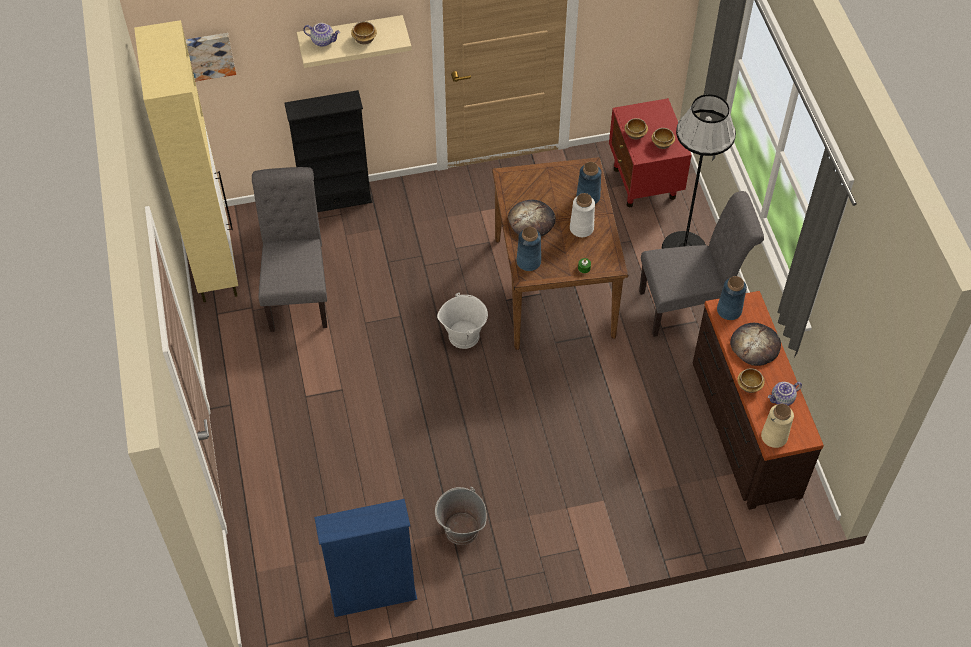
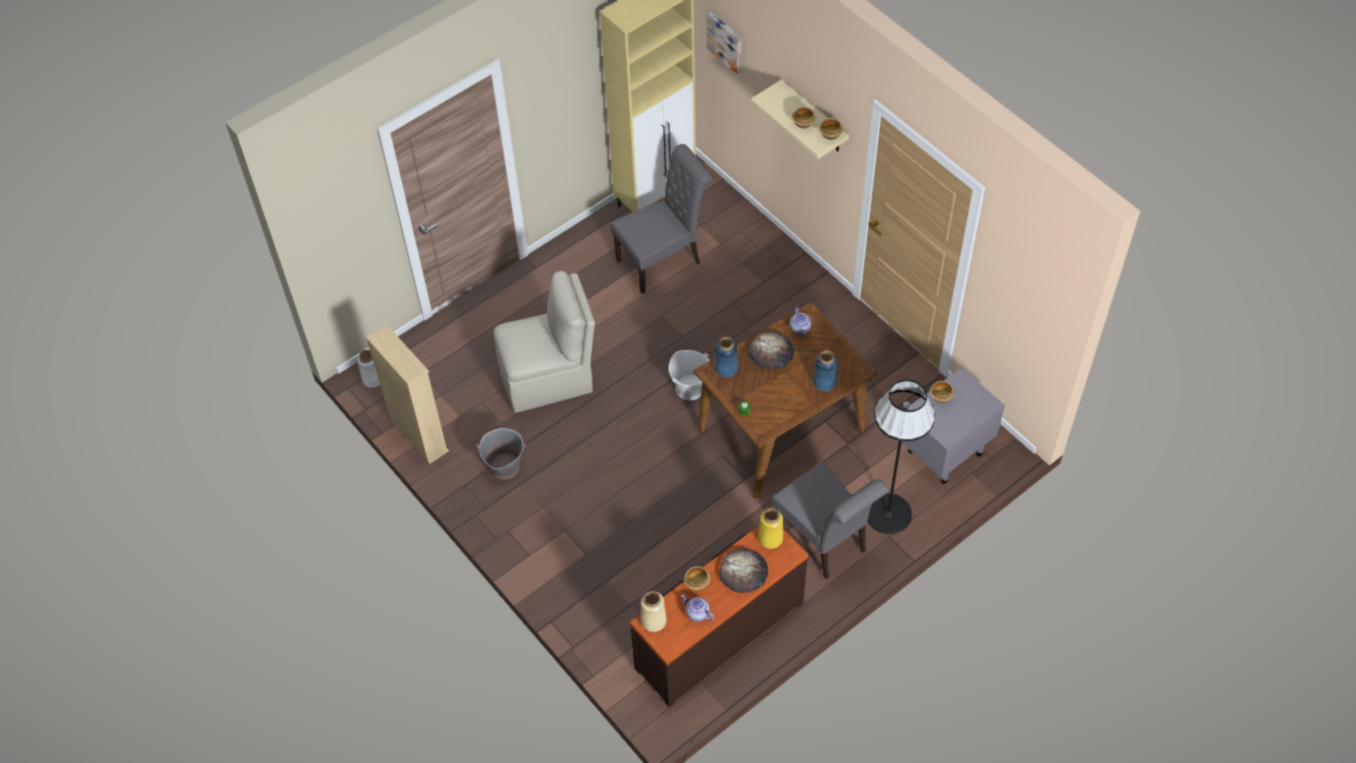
camera: 65 degrees right, 0 degrees up
black bookcase [284,90,372,212] -> none
teapot [303,23,340,47] -> teapot moved to [790,307,811,336]
blue bookcase [314,499,417,617] -> beige bookcase [366,324,449,464]
white vase [570,193,595,237] -> white vase moved to [357,350,380,388]
red nightstand [609,98,692,207] -> grey nightstand [902,367,1005,484]
bowl [651,128,675,149] -> bowl moved to [819,118,843,140]
blue vase [717,276,747,320] -> yellow vase [758,508,783,549]
none -> beige chair [494,271,595,413]

